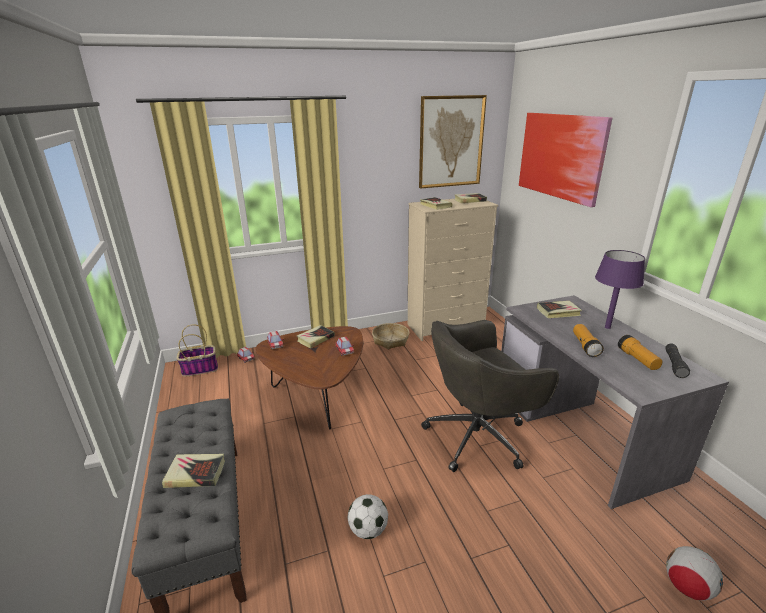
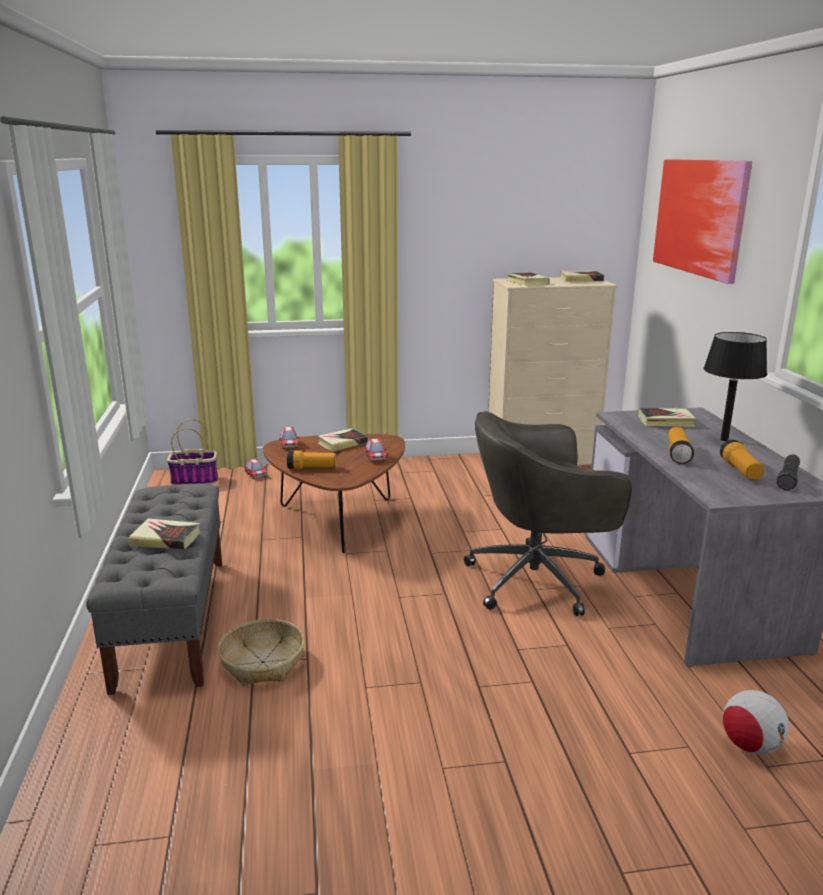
camera: 10 degrees right, 5 degrees down
football [347,494,388,539] -> none
basket [372,323,409,350] -> basket moved to [218,619,304,686]
picture [419,95,487,188] -> none
purple table lamp [595,250,645,329] -> black table lamp [704,332,767,441]
none -> flashlight [287,450,336,469]

